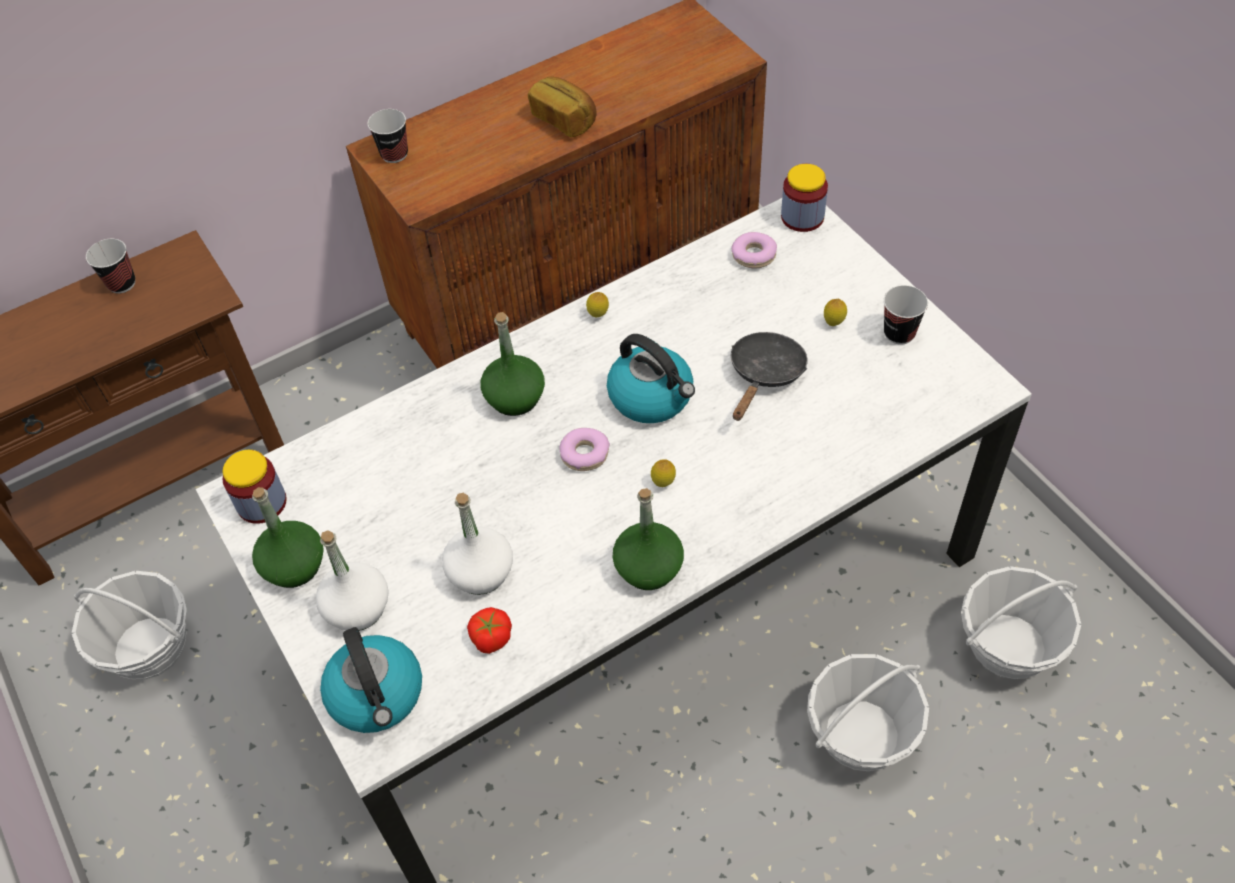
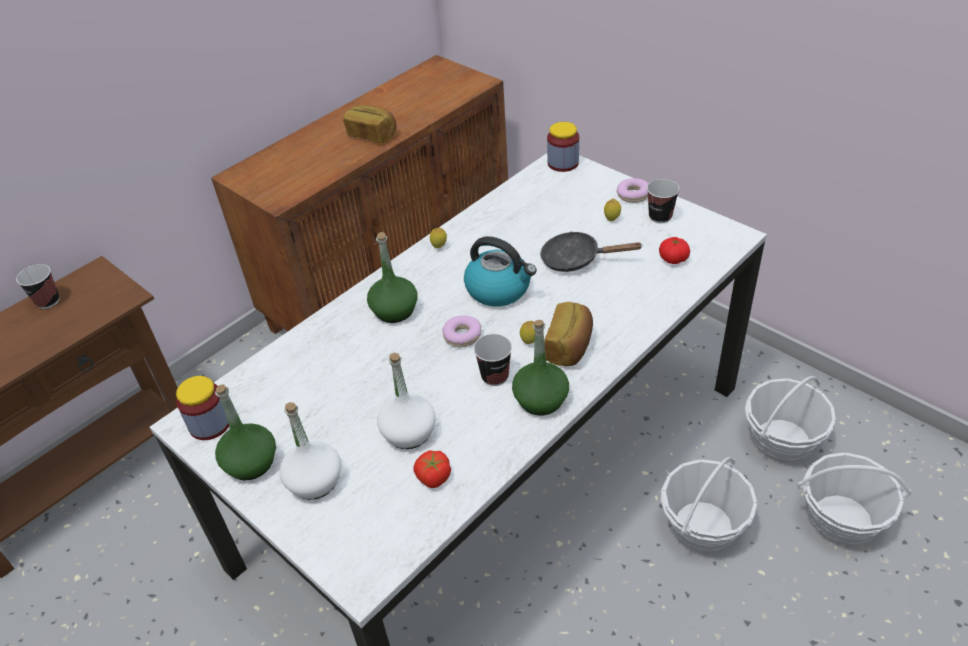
camera: 15 degrees left, 10 degrees down
basket [72,571,187,680] -> basket moved to [797,453,912,545]
kettle [320,627,422,733] -> none
cup [368,109,408,163] -> cup moved to [474,334,512,386]
donut [731,232,777,268] -> donut moved to [617,178,649,203]
black frying pan [731,332,808,421] -> black frying pan turned 90 degrees counterclockwise [540,231,643,272]
none -> bread [544,302,593,366]
none -> tomato [659,237,690,264]

